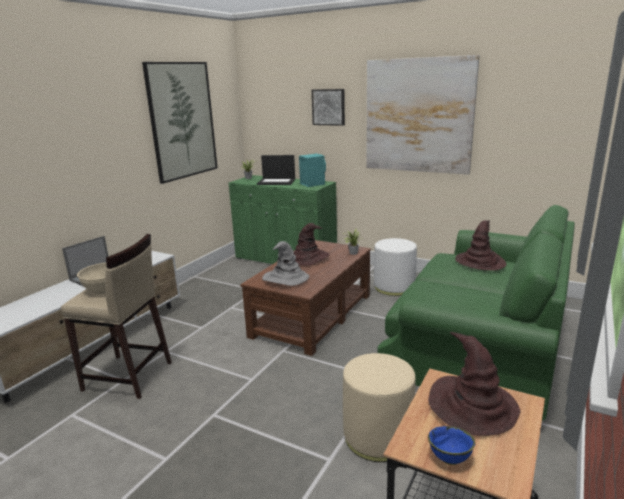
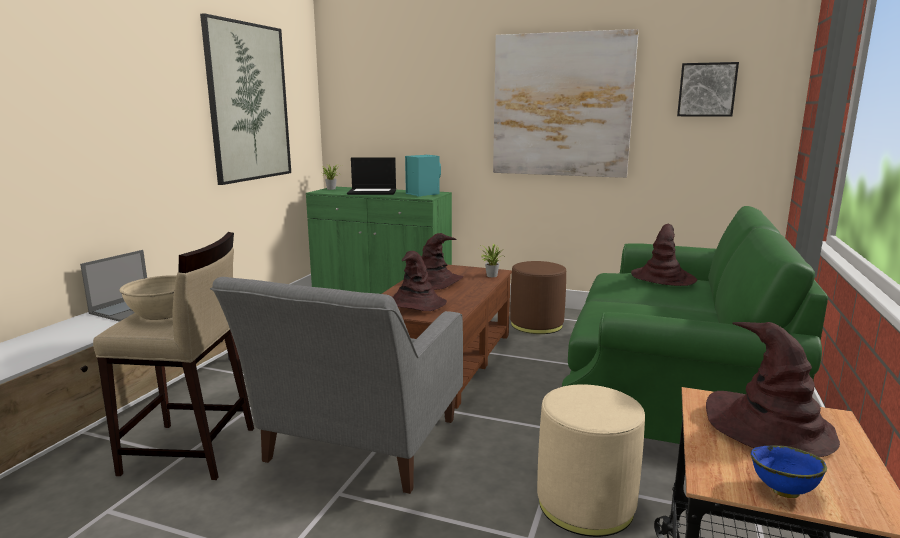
camera: 10 degrees left, 5 degrees down
grey hat [262,241,310,286] -> brown hat [392,251,447,311]
picture [312,89,345,126] -> picture moved to [677,62,739,117]
white ottoman [374,238,417,296] -> brown ottoman [510,261,566,334]
none -> grey armchair [210,277,463,494]

